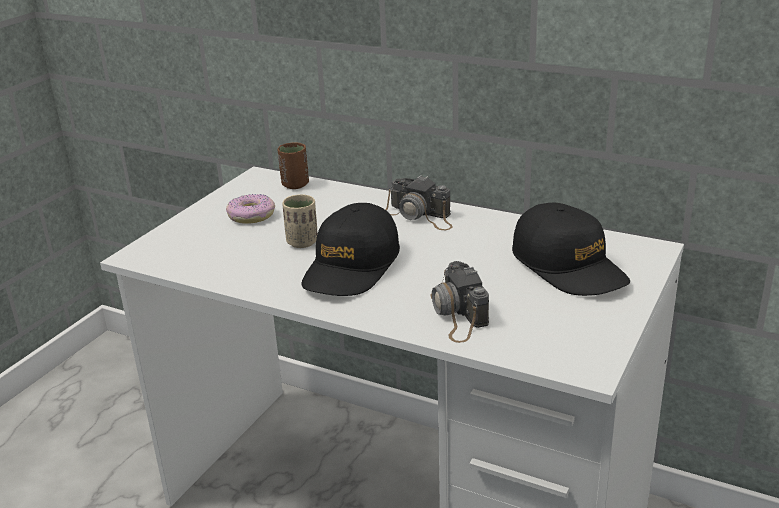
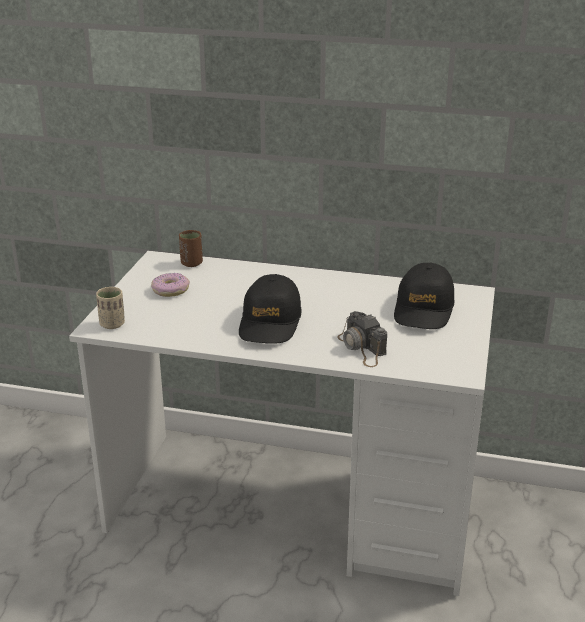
camera: 15 degrees left, 0 degrees up
beige cup [282,194,317,248] -> beige cup moved to [96,287,125,329]
camera [385,175,453,230] -> none
black cap [512,203,630,296] -> black cap turned 60 degrees clockwise [394,263,454,329]

